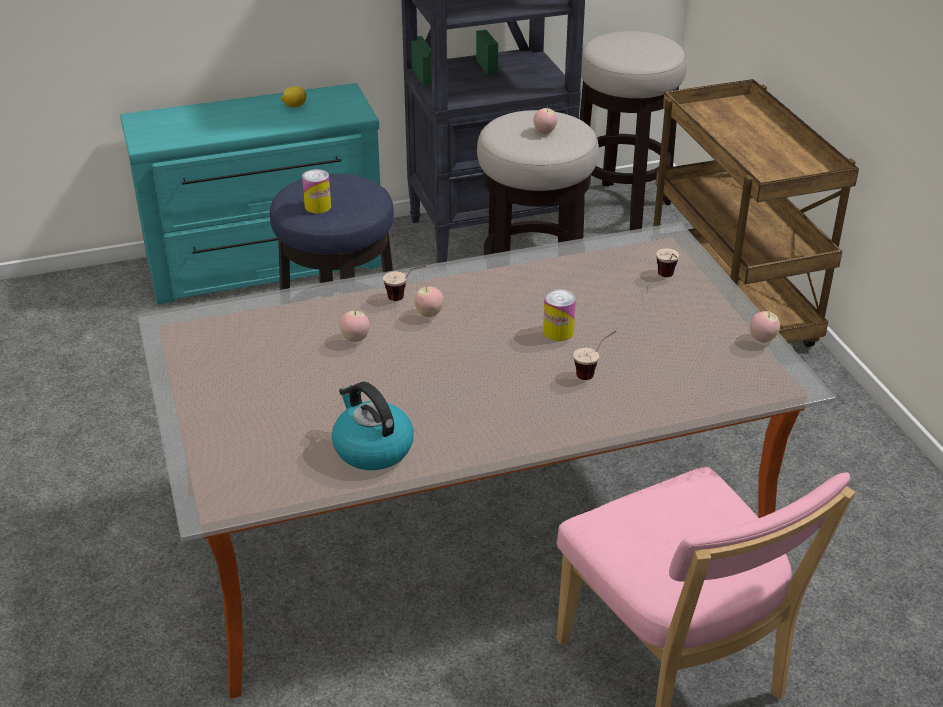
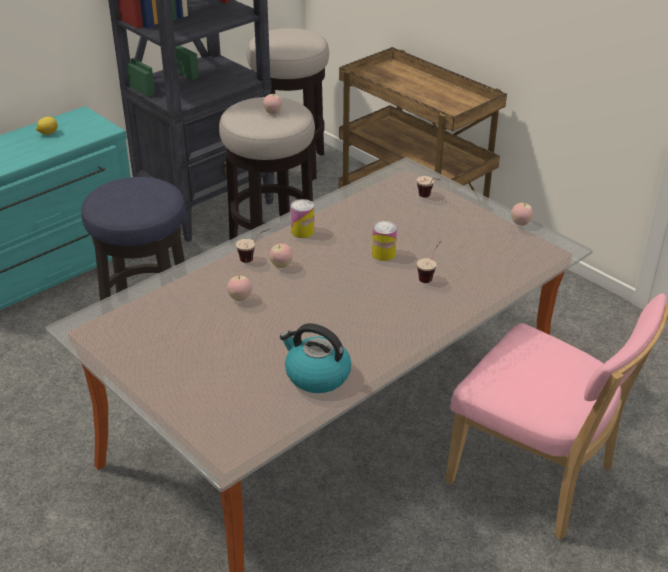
camera: 25 degrees left, 0 degrees up
can [302,169,331,214] -> can moved to [291,199,314,238]

